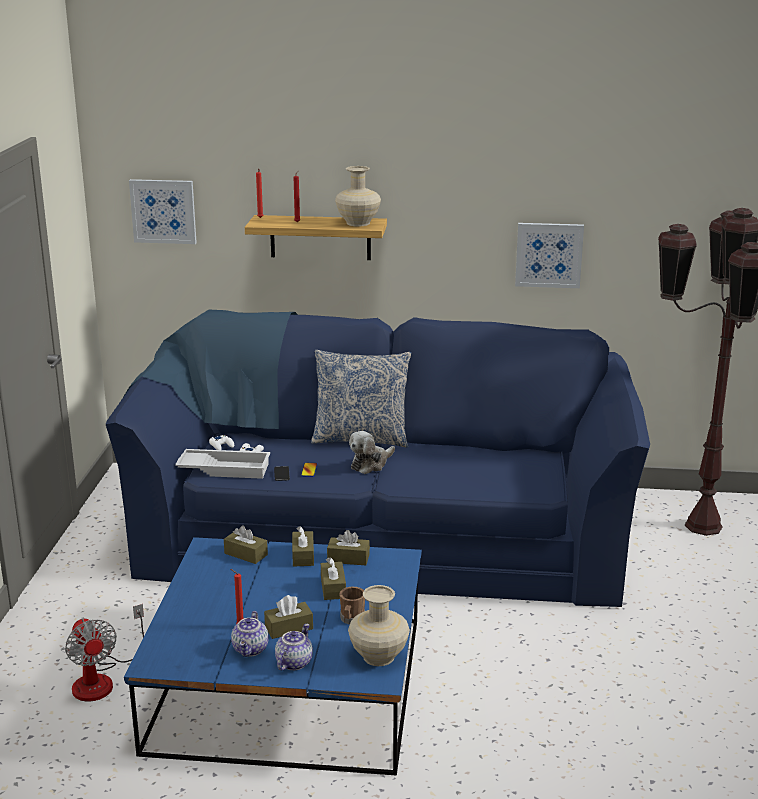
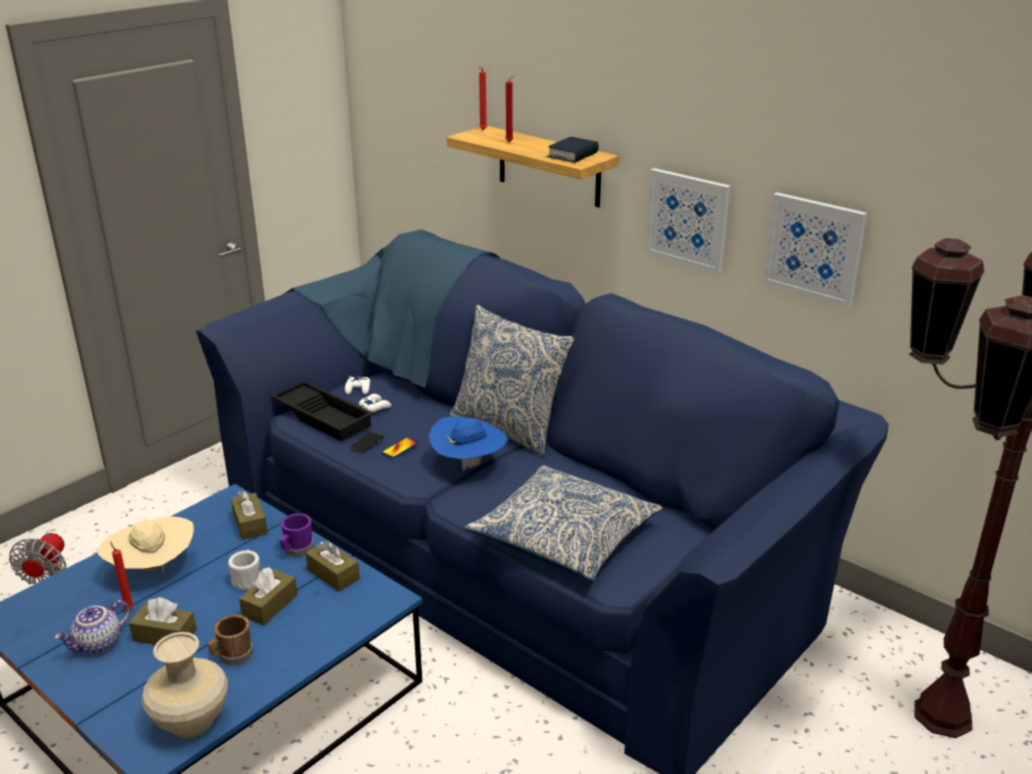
camera: 35 degrees right, 5 degrees up
picture [129,179,197,244] -> picture moved to [645,168,731,274]
white tray [175,449,270,479] -> black tray [271,381,374,441]
teapot [275,624,313,670] -> none
brown tissue box [292,526,314,567] -> purple mug [280,513,314,557]
beige vase [335,166,381,227] -> book [547,137,599,163]
plush toy [349,431,395,474] -> blue hat [429,416,508,472]
none -> beige hat [98,516,194,574]
none -> white mug [228,550,261,590]
none -> pillow [465,465,663,581]

